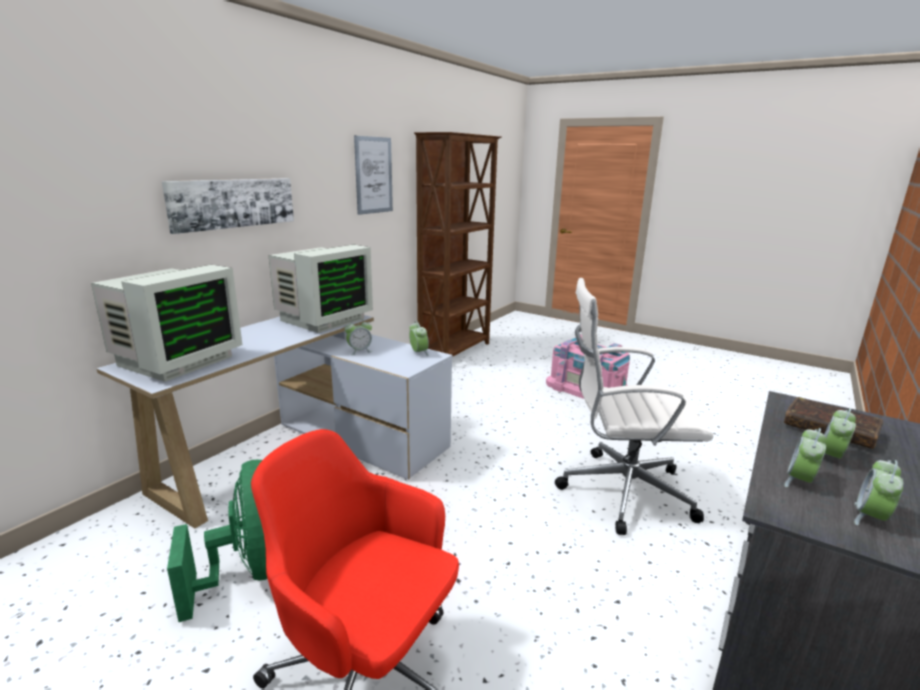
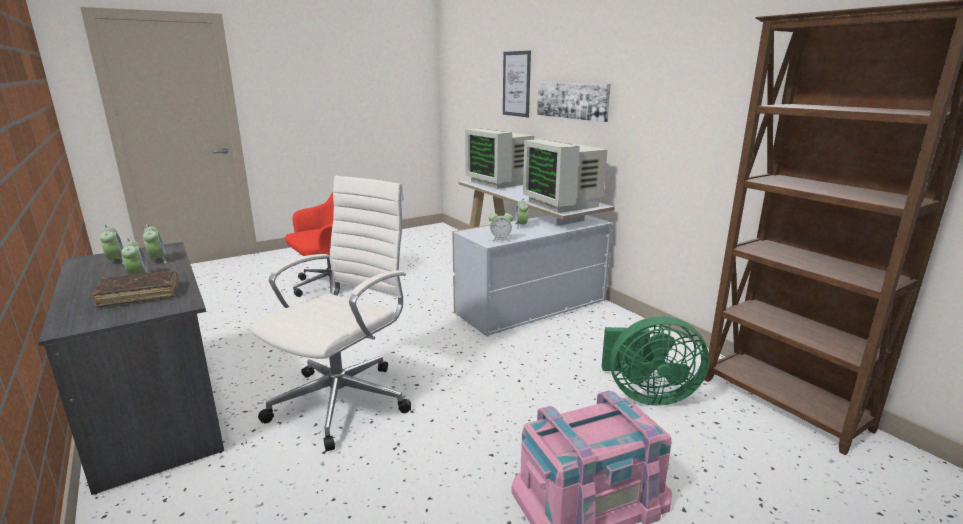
camera: 115 degrees right, 0 degrees up
green fan [167,460,267,622] -> green fan moved to [602,316,709,406]
picture [354,136,393,215] -> picture moved to [503,51,531,117]

